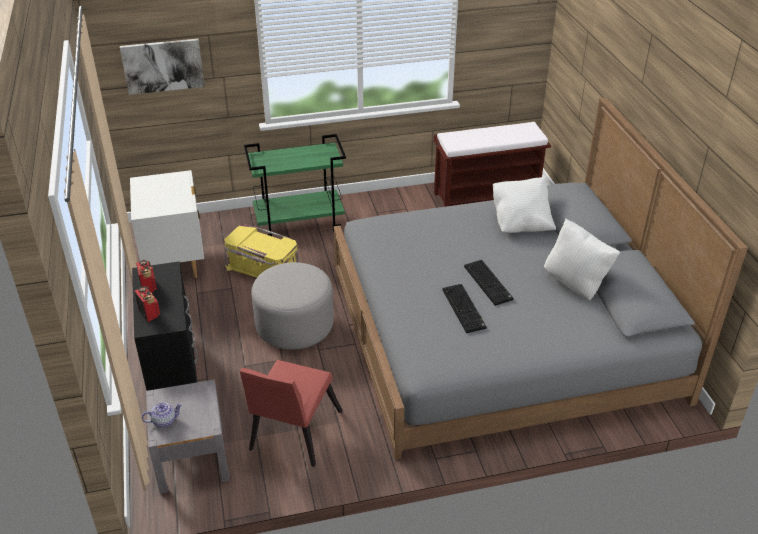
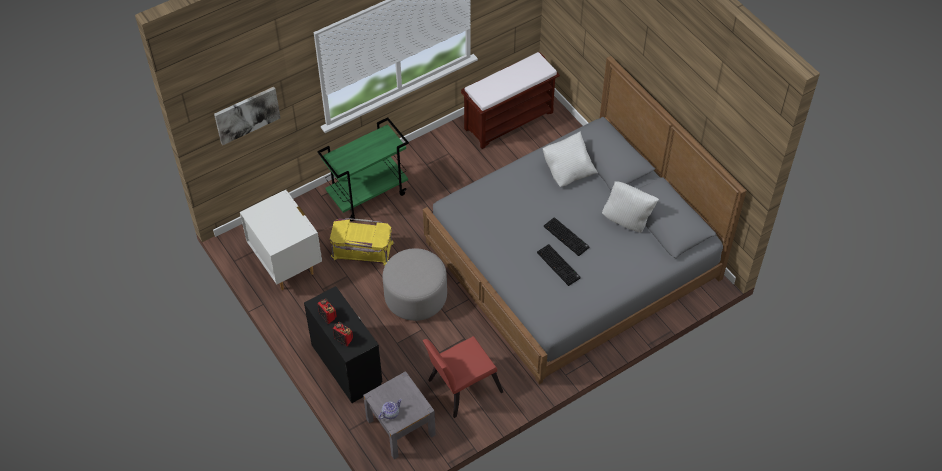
camera: 20 degrees left, 15 degrees up
red chair [240,360,343,467] -> red chair turned 60 degrees clockwise [423,336,503,418]

